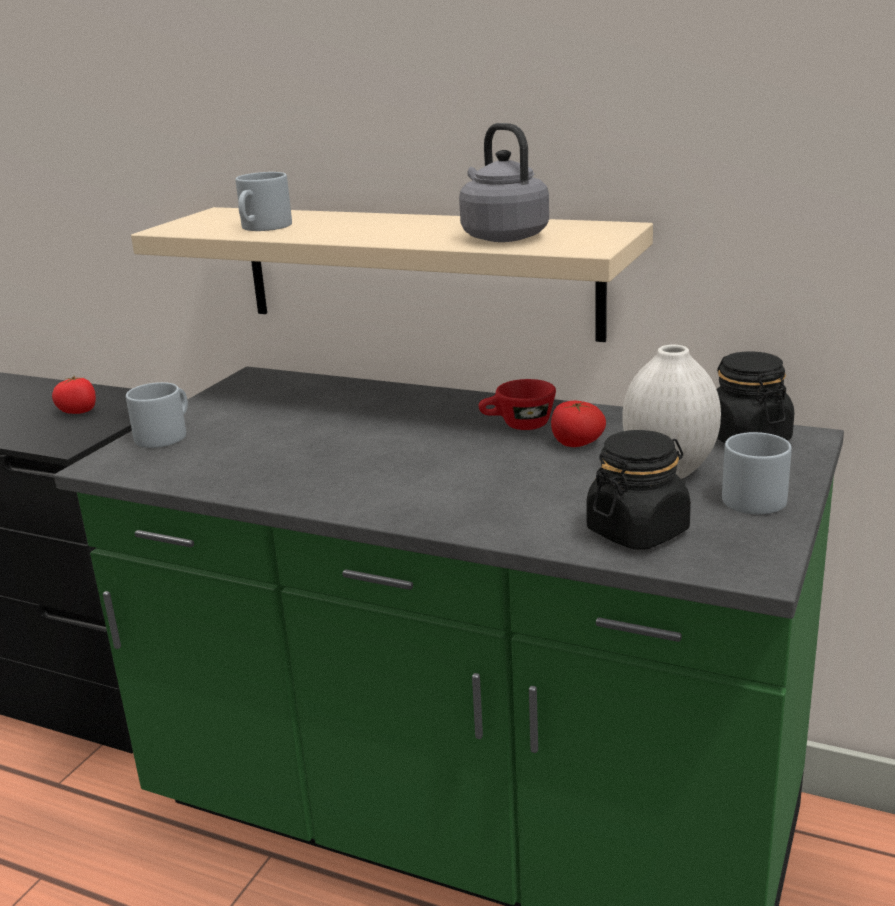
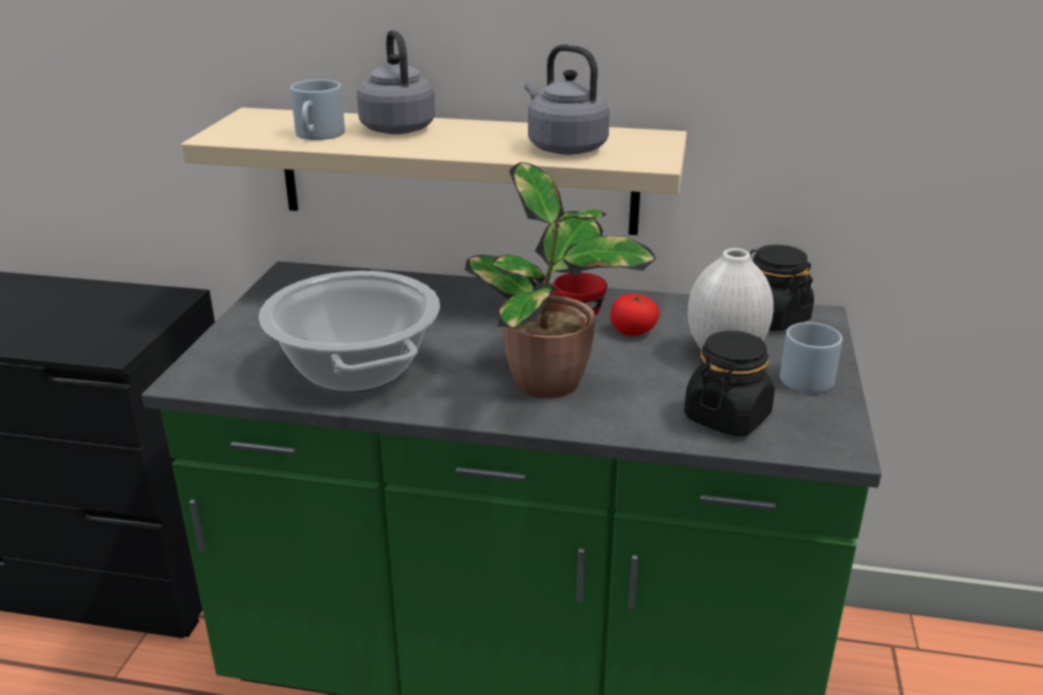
camera: 15 degrees left, 5 degrees up
tomato [52,375,96,414] -> none
grey mug [126,382,188,448] -> none
none -> cooking pot [259,271,440,392]
none -> grey kettle [357,30,435,134]
none -> potted plant [465,162,656,398]

